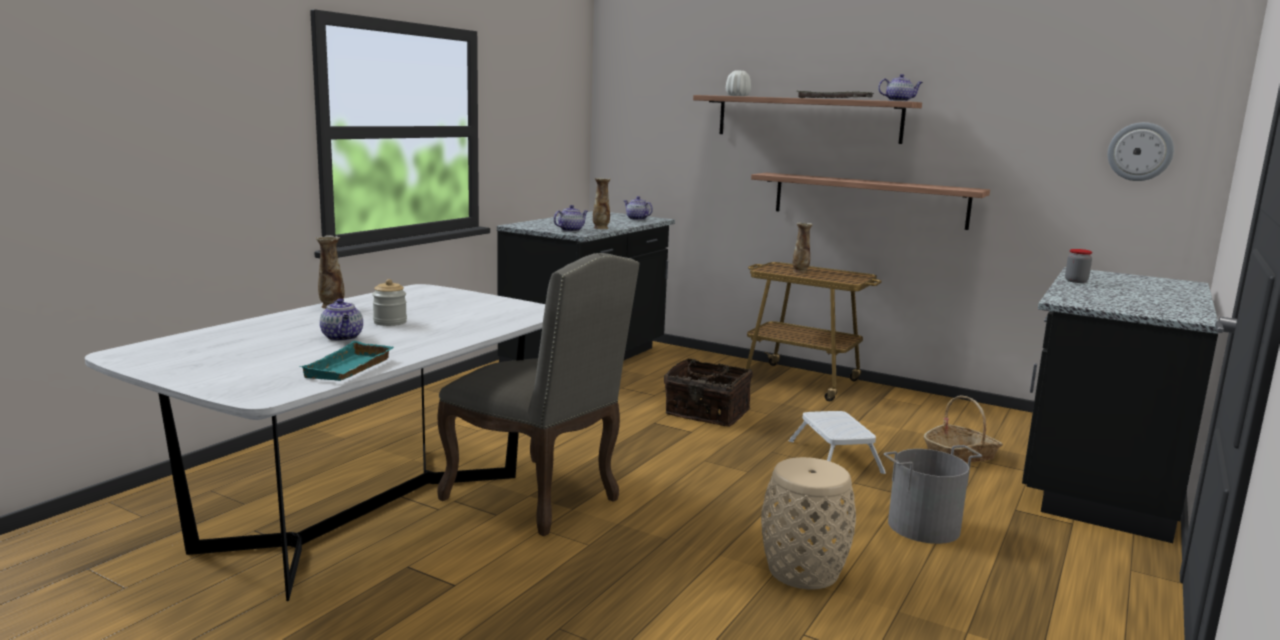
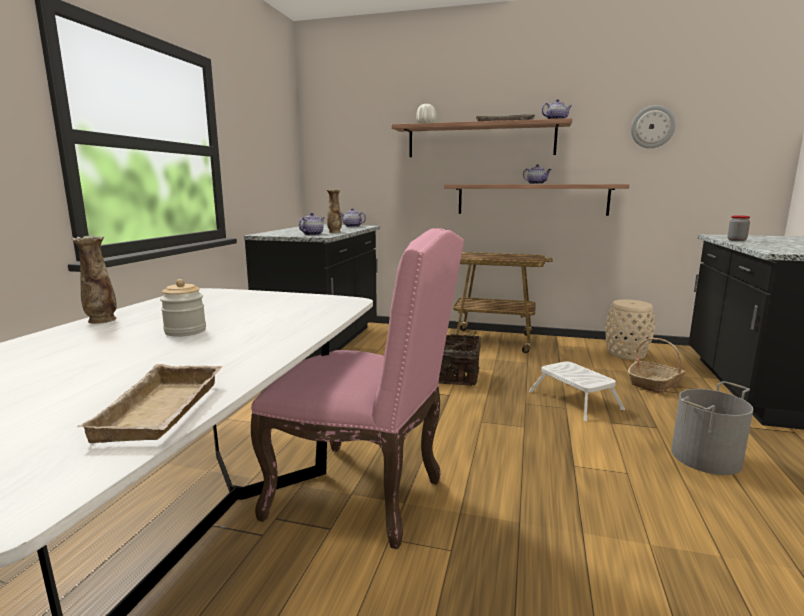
camera: 15 degrees left, 0 degrees up
turquoise tray [300,341,394,381] -> beige tray [77,364,222,443]
teapot [320,298,363,341] -> teapot moved to [523,164,552,184]
grey chair [437,253,640,536] -> pink chair [251,228,464,549]
beige stool [761,457,856,589] -> beige stool moved to [605,299,655,360]
vase [793,222,813,274] -> none
wall clock [1108,122,1174,181] -> wall clock moved to [631,105,676,148]

